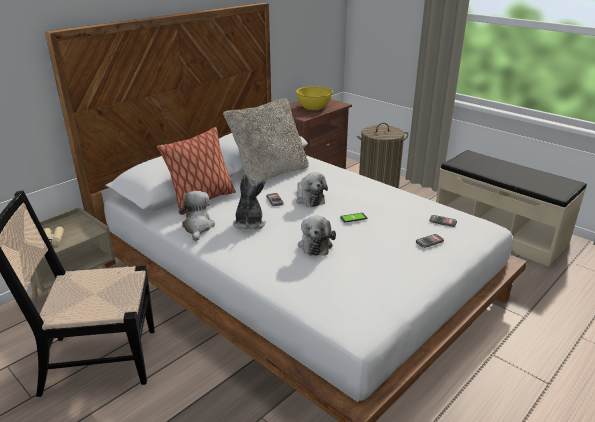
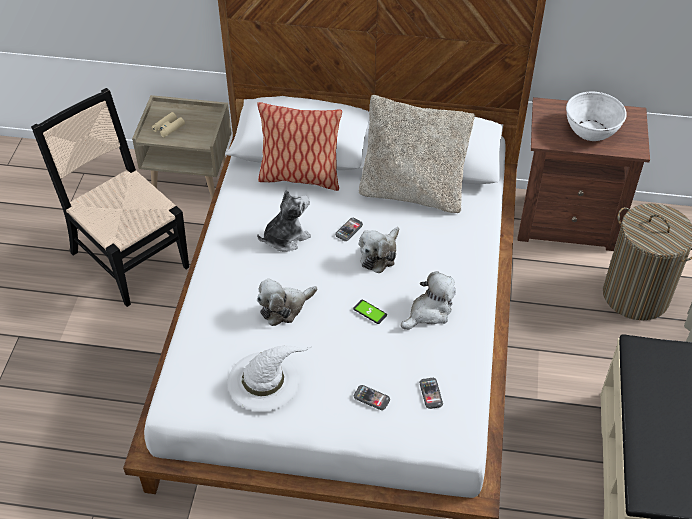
camera: 55 degrees right, 20 degrees up
plush toy [179,191,215,241] -> plush toy moved to [400,271,456,330]
yellow bowl [296,86,333,110] -> white bowl [566,92,627,141]
none -> white hat [227,346,312,412]

